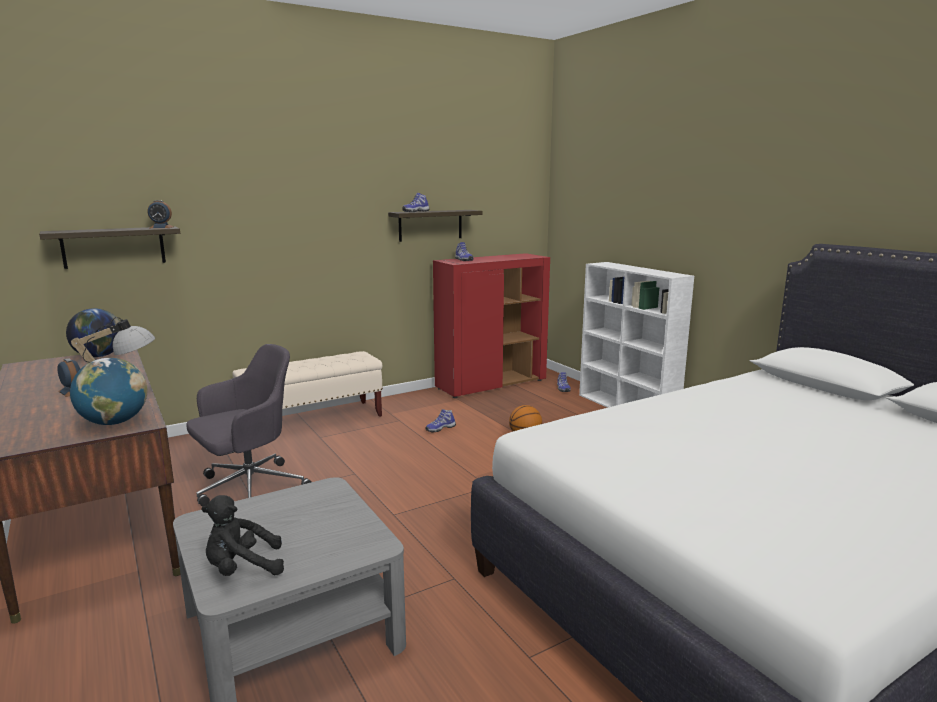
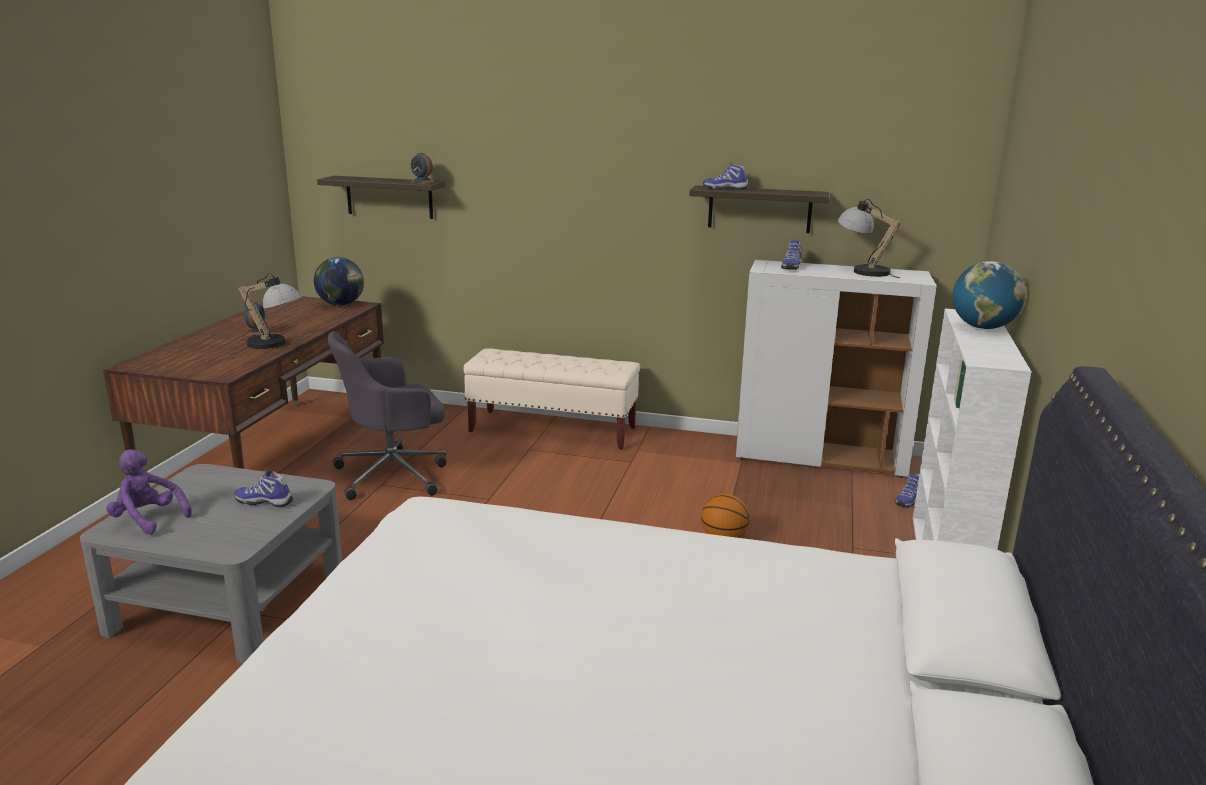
camera: 45 degrees right, 5 degrees up
globe [70,358,147,425] -> globe moved to [952,261,1026,329]
grey office chair [186,344,312,506] -> grey office chair turned 150 degrees clockwise [328,332,446,500]
black plush toy [201,495,284,576] -> purple plush toy [106,450,192,535]
shoe [425,409,456,433] -> shoe moved to [234,470,293,507]
red cabinet [433,253,550,398] -> white cabinet [736,260,937,478]
none -> table lamp [838,199,901,278]

